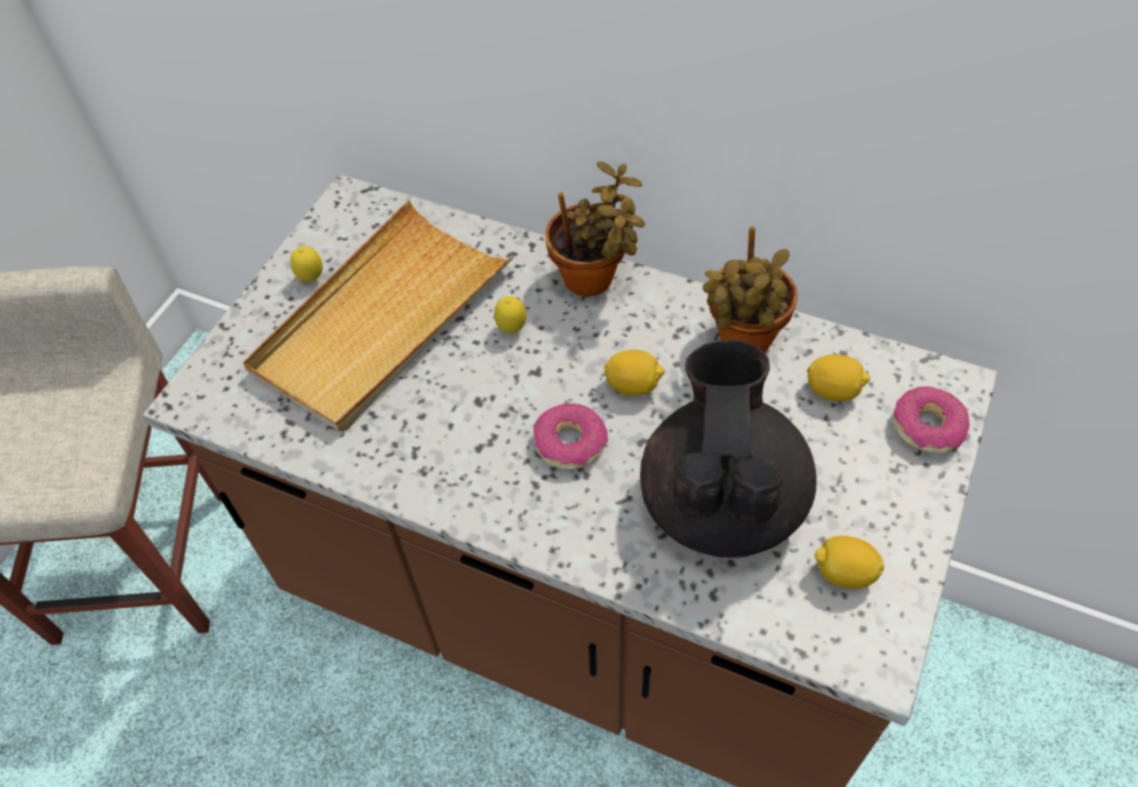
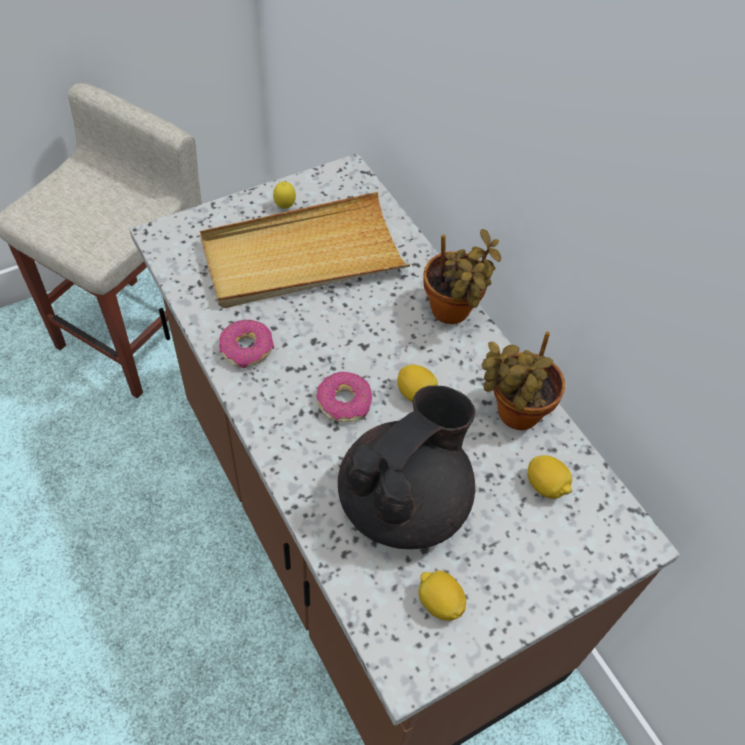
camera: 30 degrees right, 0 degrees up
lemon [494,296,526,333] -> none
donut [893,387,970,453] -> donut moved to [219,320,274,368]

